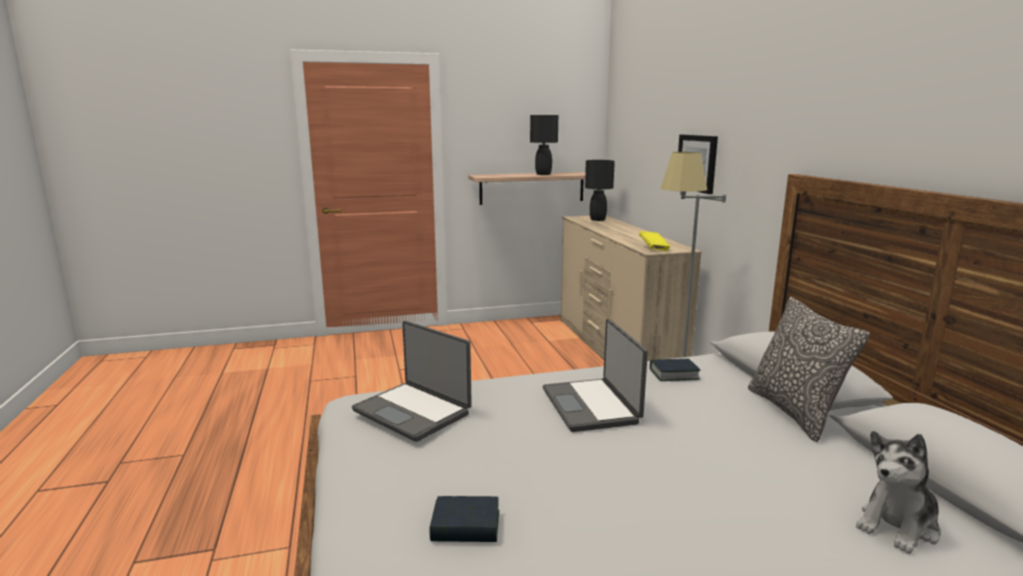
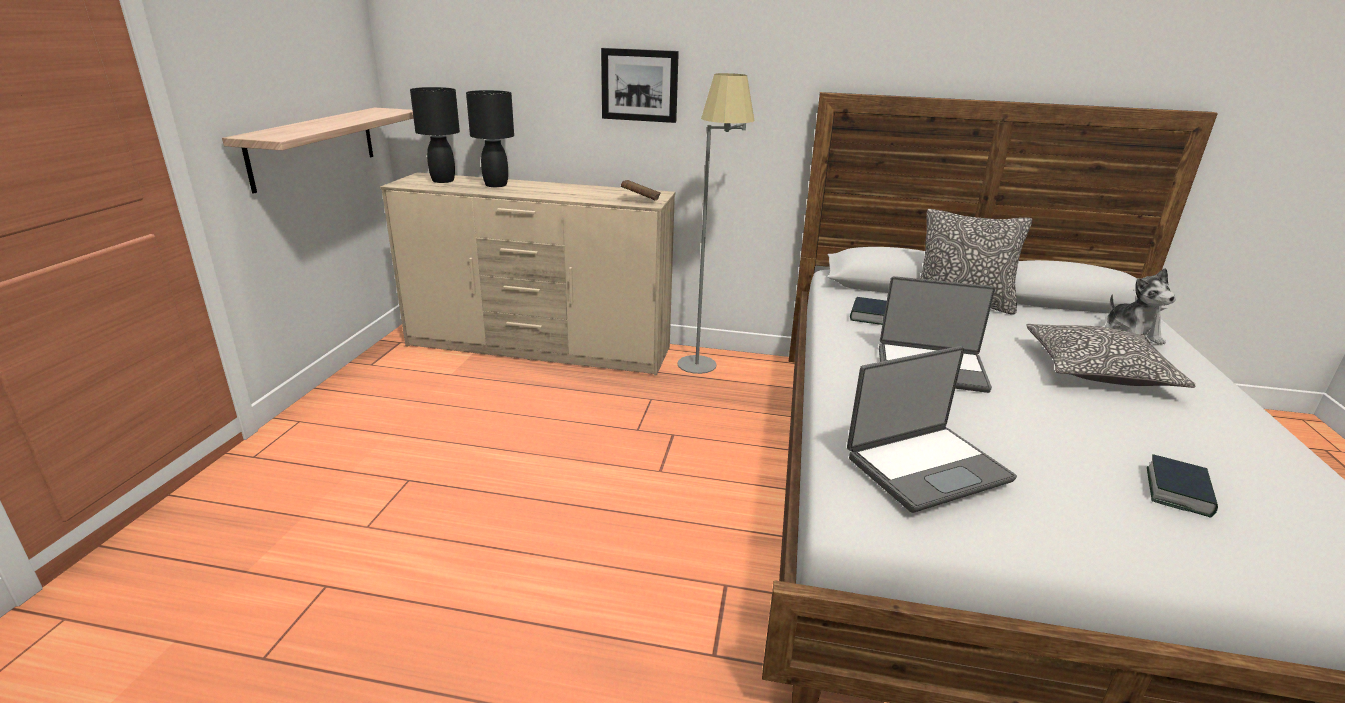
camera: 65 degrees left, 10 degrees up
black table lamp [530,115,558,175] -> black table lamp moved to [466,90,514,187]
yellow book [639,231,671,251] -> brown book [621,180,661,200]
none -> pillow [1026,324,1196,388]

